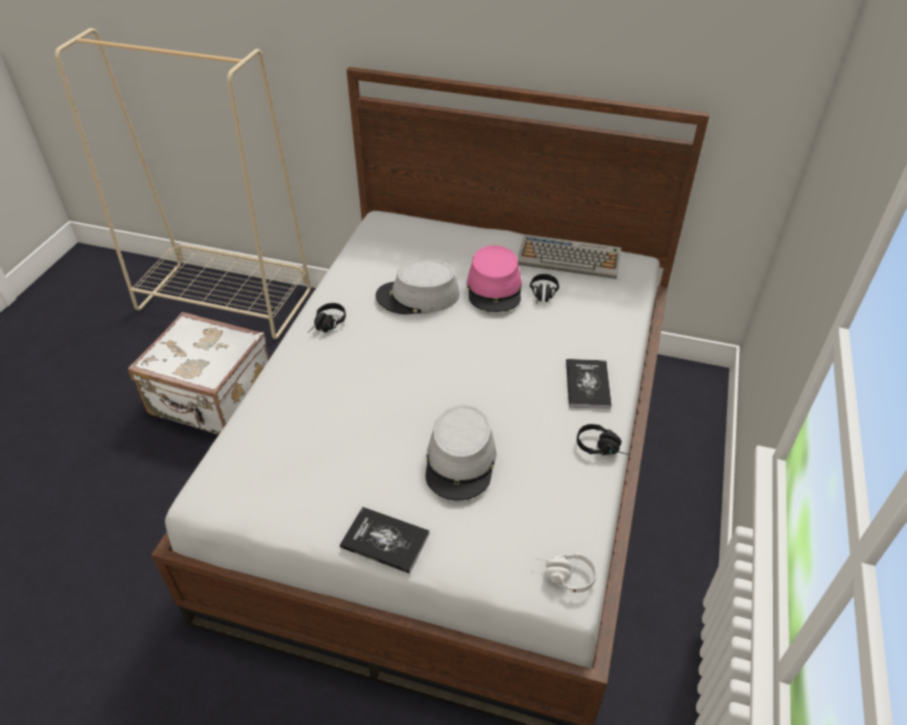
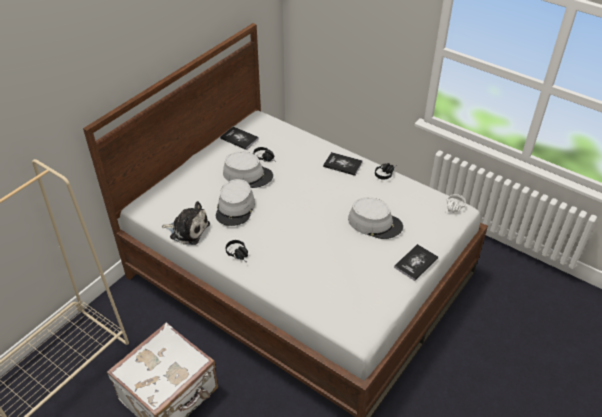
camera: 70 degrees left, 0 degrees up
pink hat [467,245,522,312] -> grey hat [223,152,273,188]
keyboard [517,234,621,279] -> book [220,126,259,150]
none -> plush toy [161,201,210,245]

